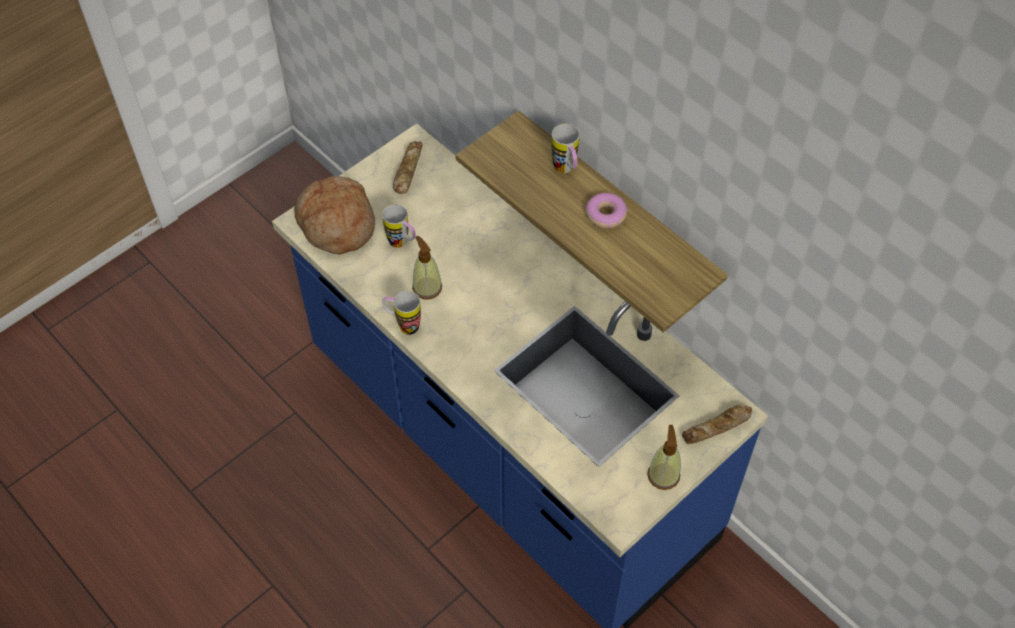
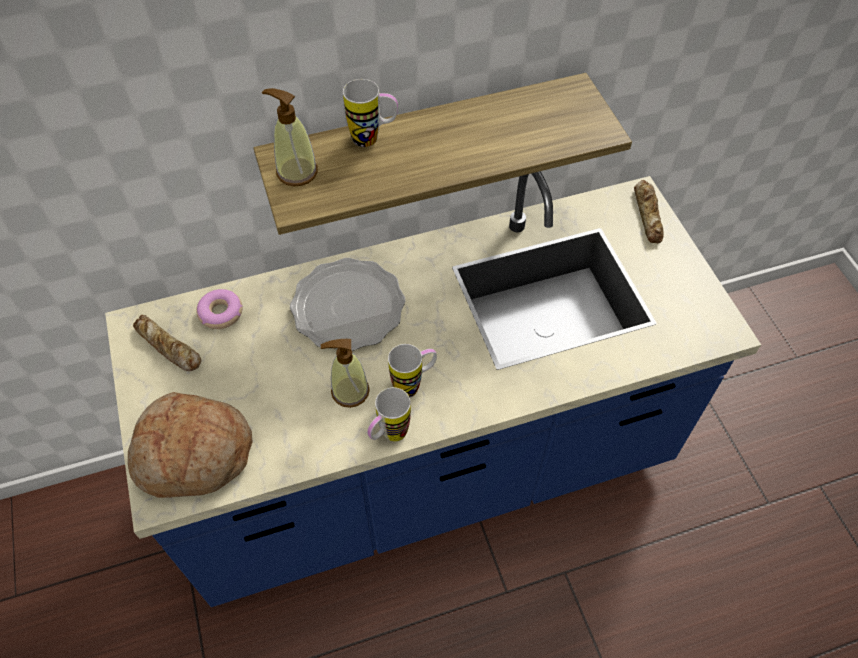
camera: 65 degrees left, 0 degrees up
mug [382,204,416,248] -> mug moved to [388,344,437,398]
donut [586,193,628,228] -> donut moved to [196,289,242,329]
soap dispenser [647,425,681,490] -> soap dispenser moved to [262,88,318,186]
none -> plate [290,258,405,351]

